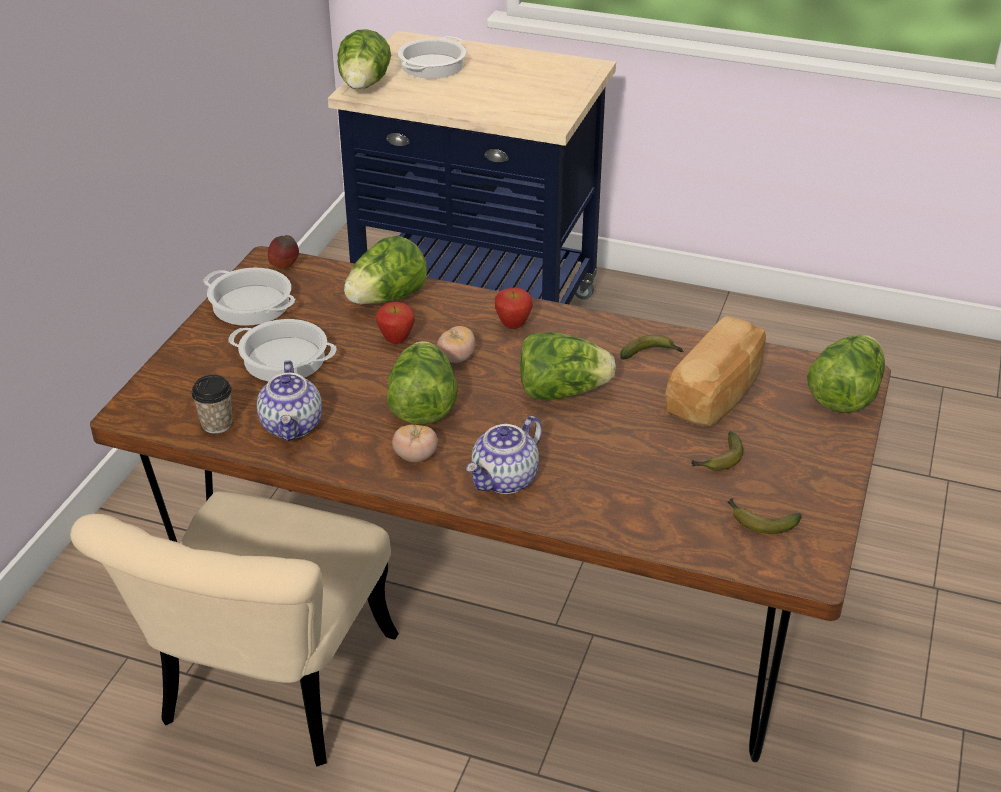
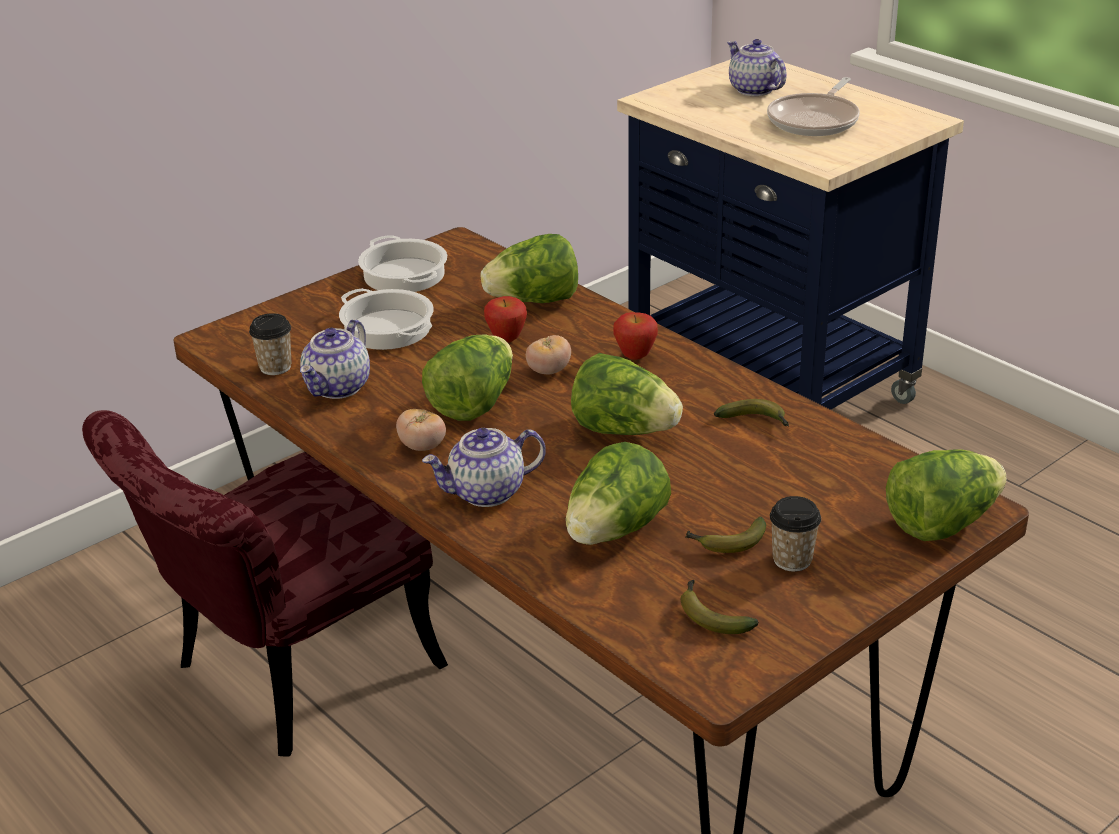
camera: 30 degrees right, 5 degrees down
beige chair [70,491,399,767] -> red chair [82,410,448,757]
apple [268,235,299,269] -> none
lettuce [337,29,391,90] -> lettuce moved to [566,442,671,545]
cooking pot [398,36,466,79] -> teapot [727,39,787,96]
bread [665,316,766,427] -> none
none -> frying pan [767,77,860,136]
none -> cup [770,496,821,572]

